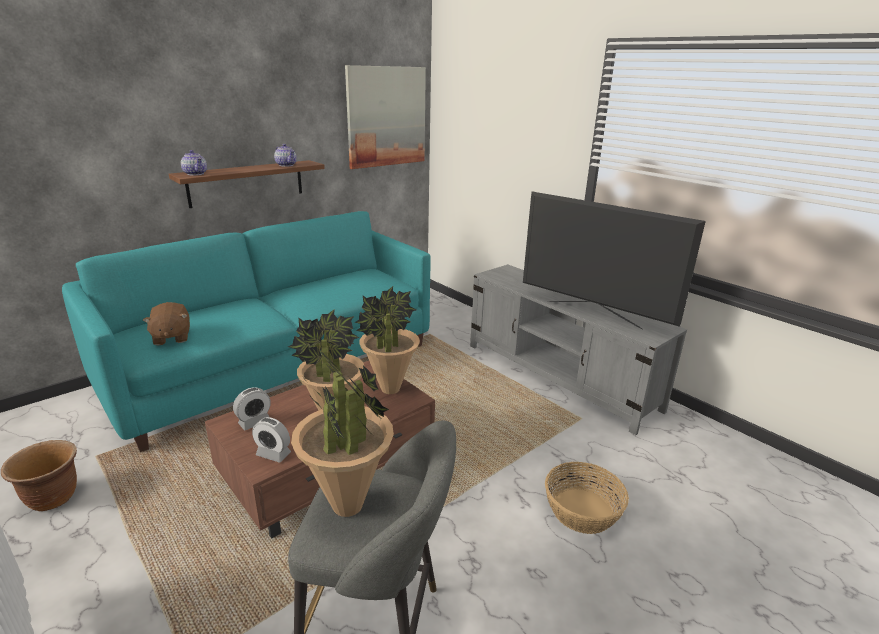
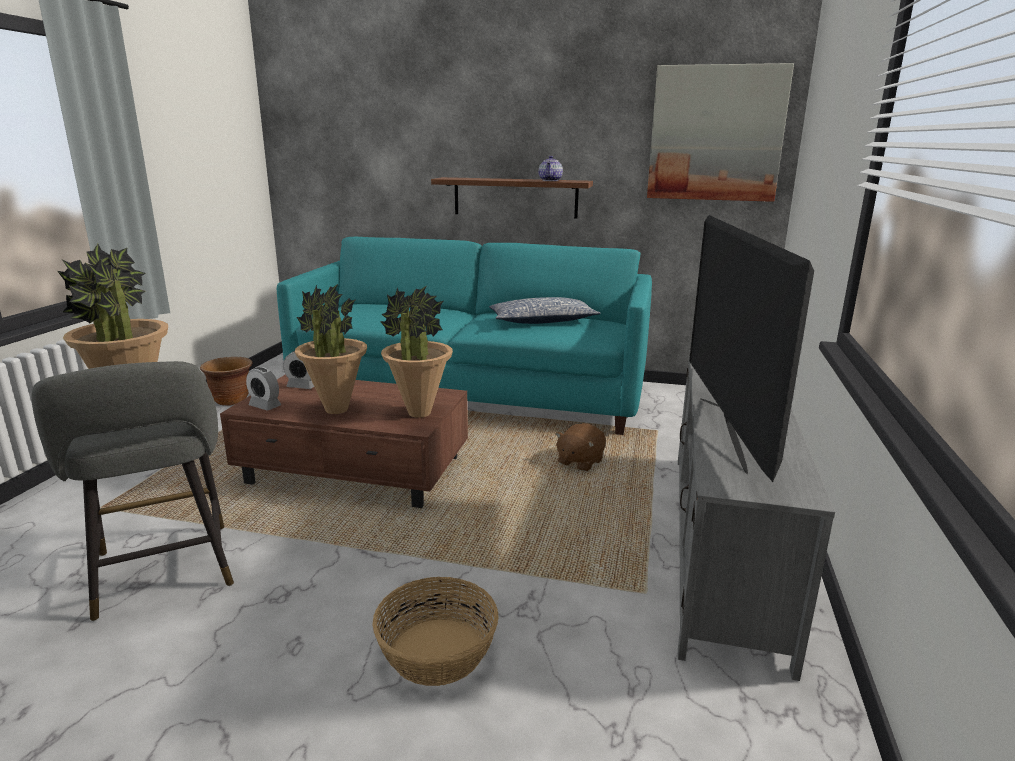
camera: 55 degrees right, 5 degrees down
brown plush toy [143,302,190,345] -> brown plush toy moved to [555,423,606,471]
teapot [181,150,207,175] -> none
alarm clock [252,417,291,463] -> alarm clock turned 45 degrees counterclockwise [246,367,281,410]
none -> pillow [489,297,600,324]

